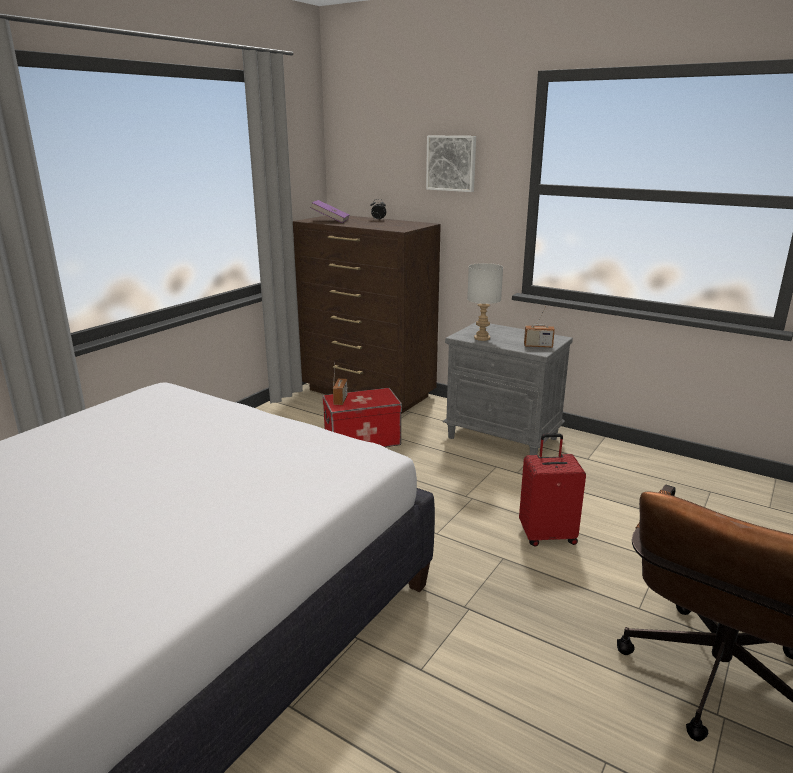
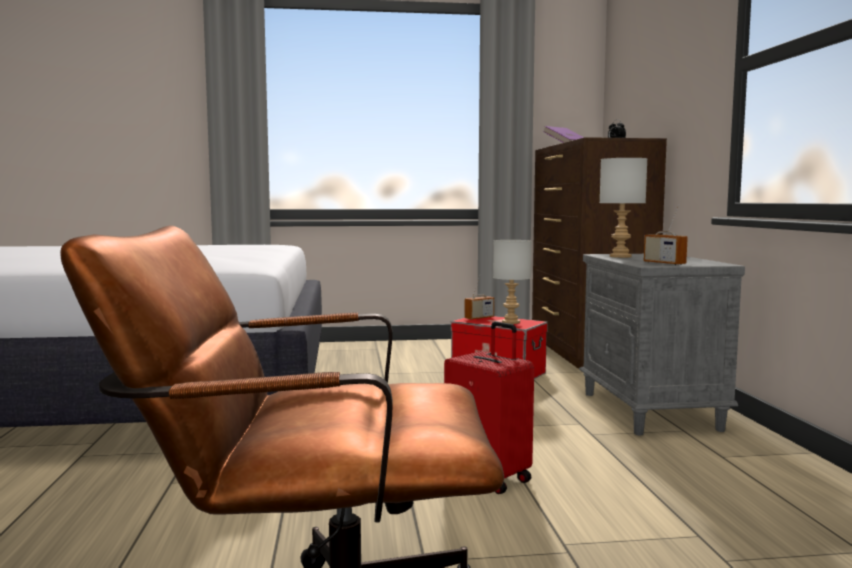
camera: 50 degrees right, 15 degrees down
picture [426,135,476,192] -> none
none -> grey table lamp [493,240,531,324]

